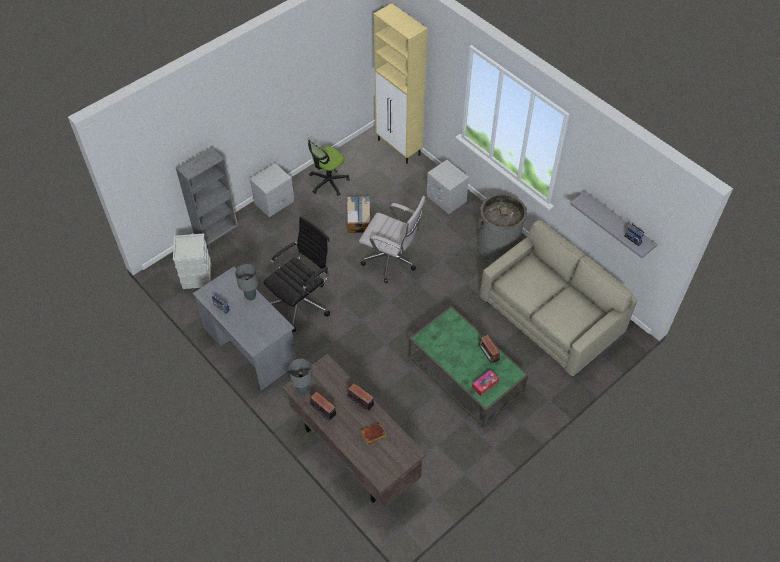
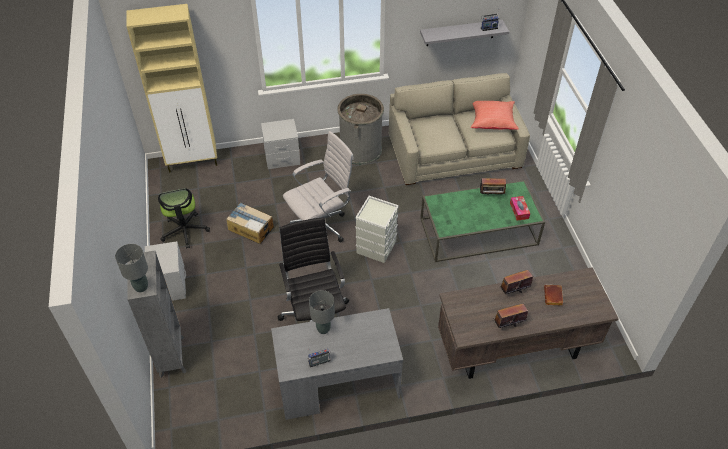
camera: 60 degrees left, 5 degrees down
grey storage box [173,233,212,289] -> grey storage box moved to [355,196,399,263]
grey table lamp [289,359,312,395] -> grey table lamp moved to [115,244,148,292]
none -> red pillow [471,101,519,130]

